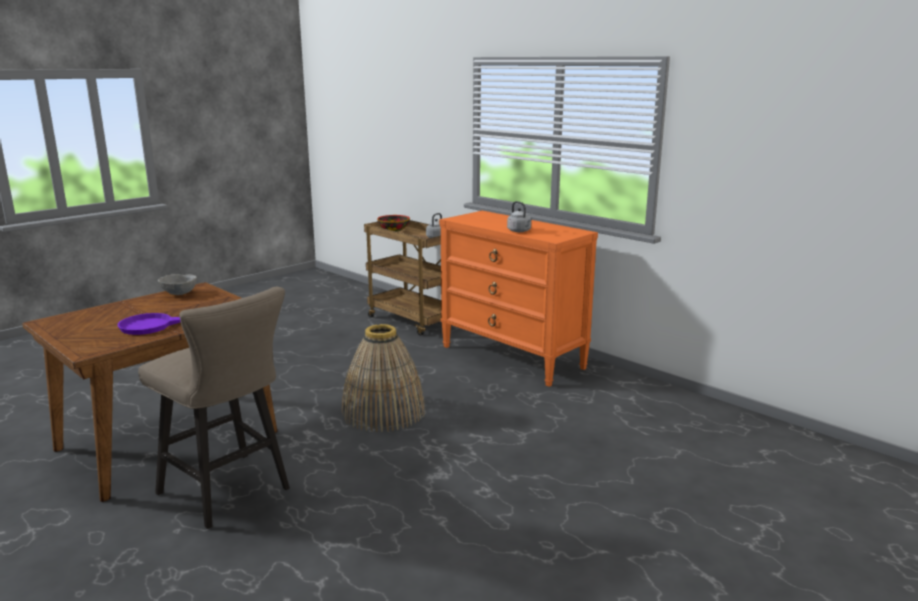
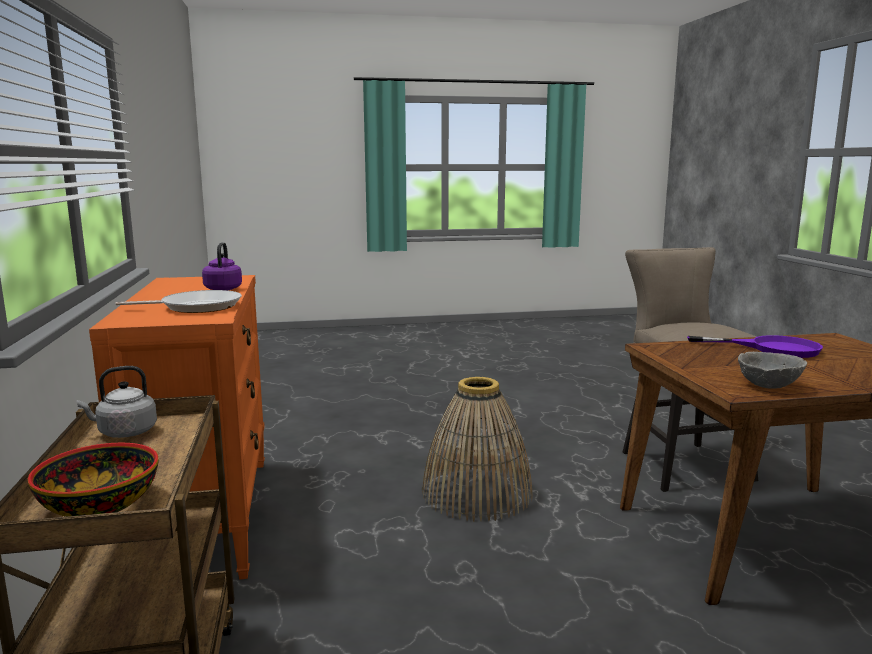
camera: 145 degrees left, 5 degrees down
grey kettle [507,201,532,232] -> purple kettle [202,242,242,290]
none -> frying pan [115,290,242,313]

